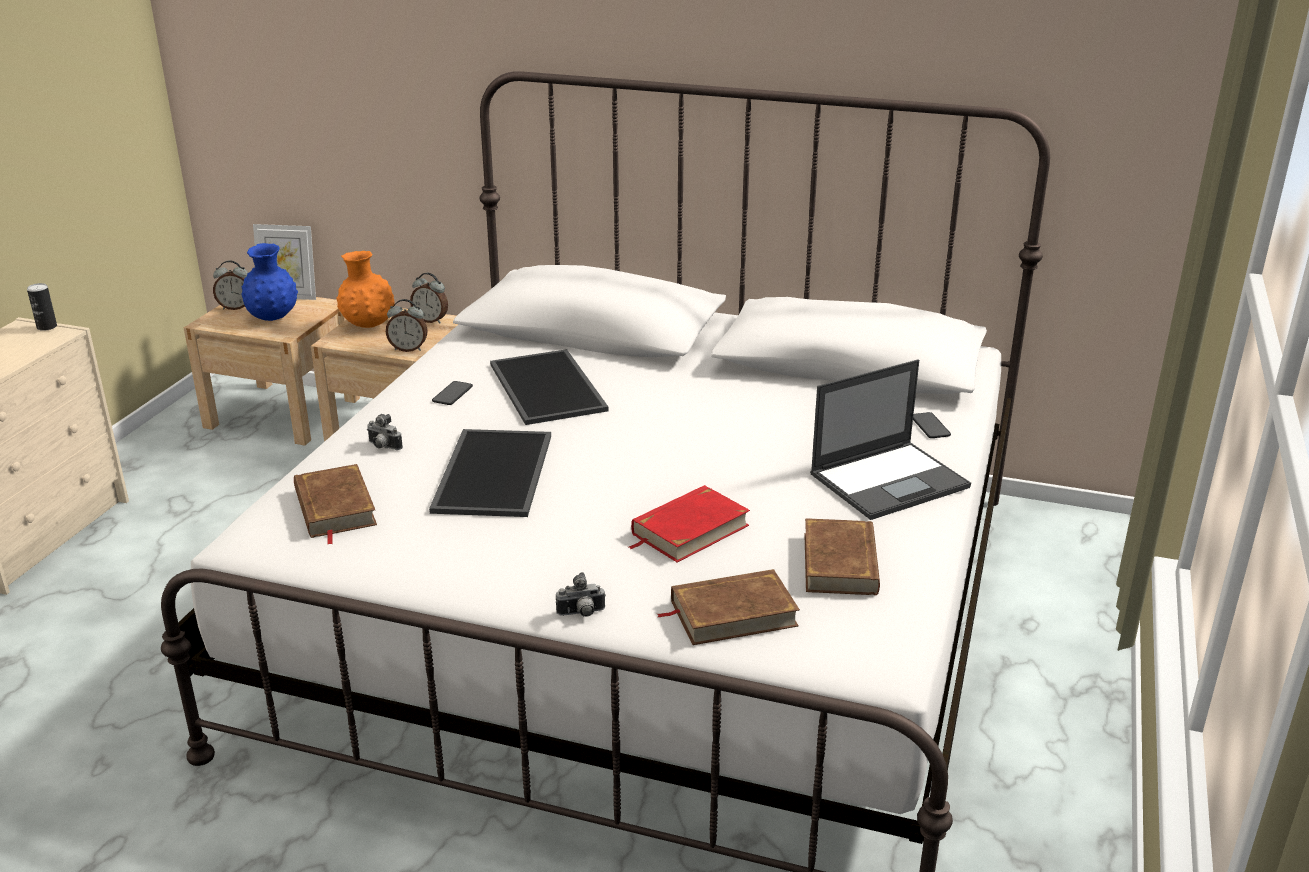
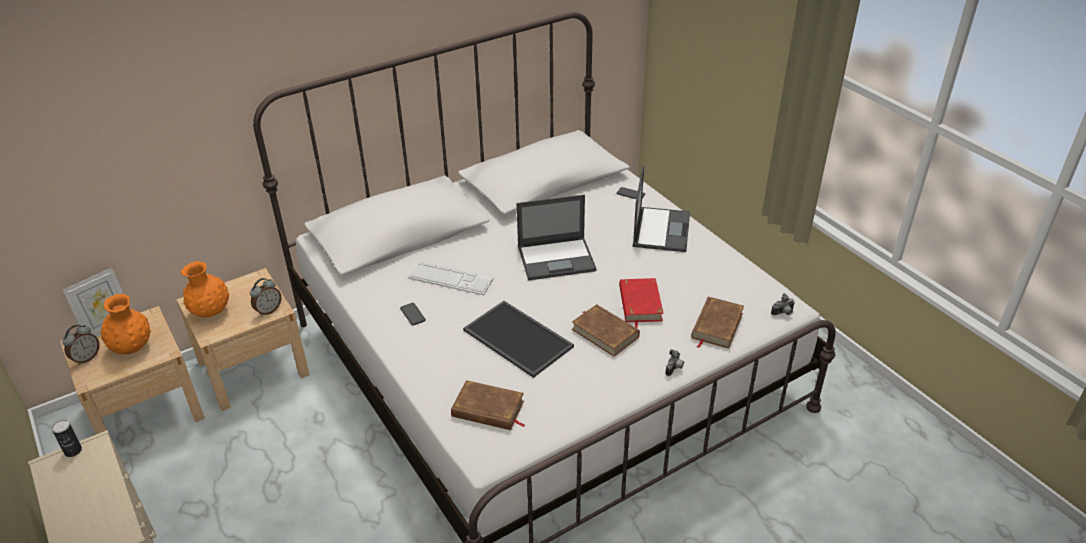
camera: 50 degrees left, 10 degrees up
blue vase [241,243,298,321] -> orange vase [100,294,151,354]
camera [367,414,403,450] -> camera moved to [771,293,795,316]
alarm clock [410,273,448,324] -> none
tray [490,349,609,425] -> keyboard [408,261,494,295]
brown book [804,518,880,595] -> brown book moved to [572,304,640,357]
none -> laptop [517,195,597,281]

